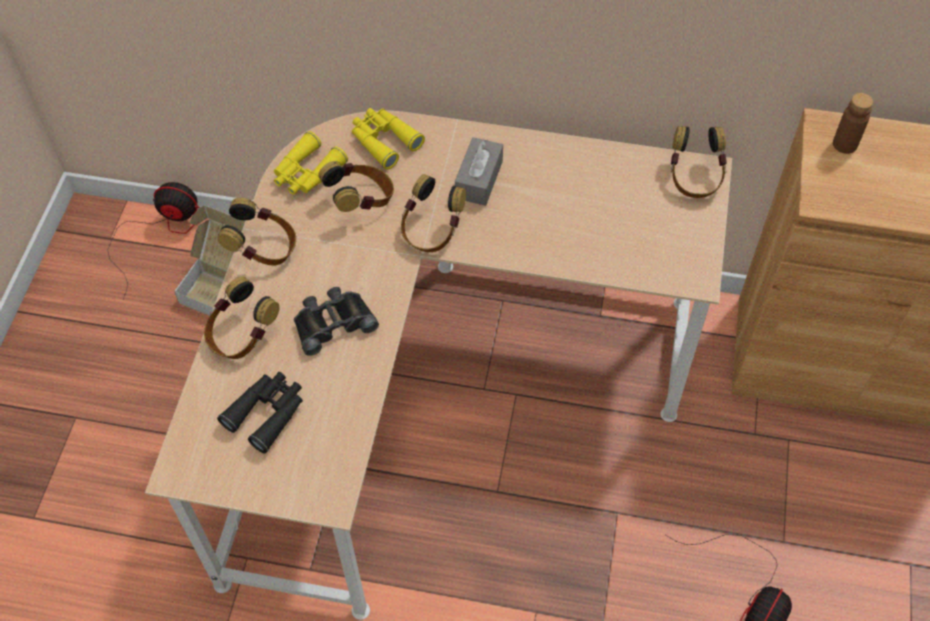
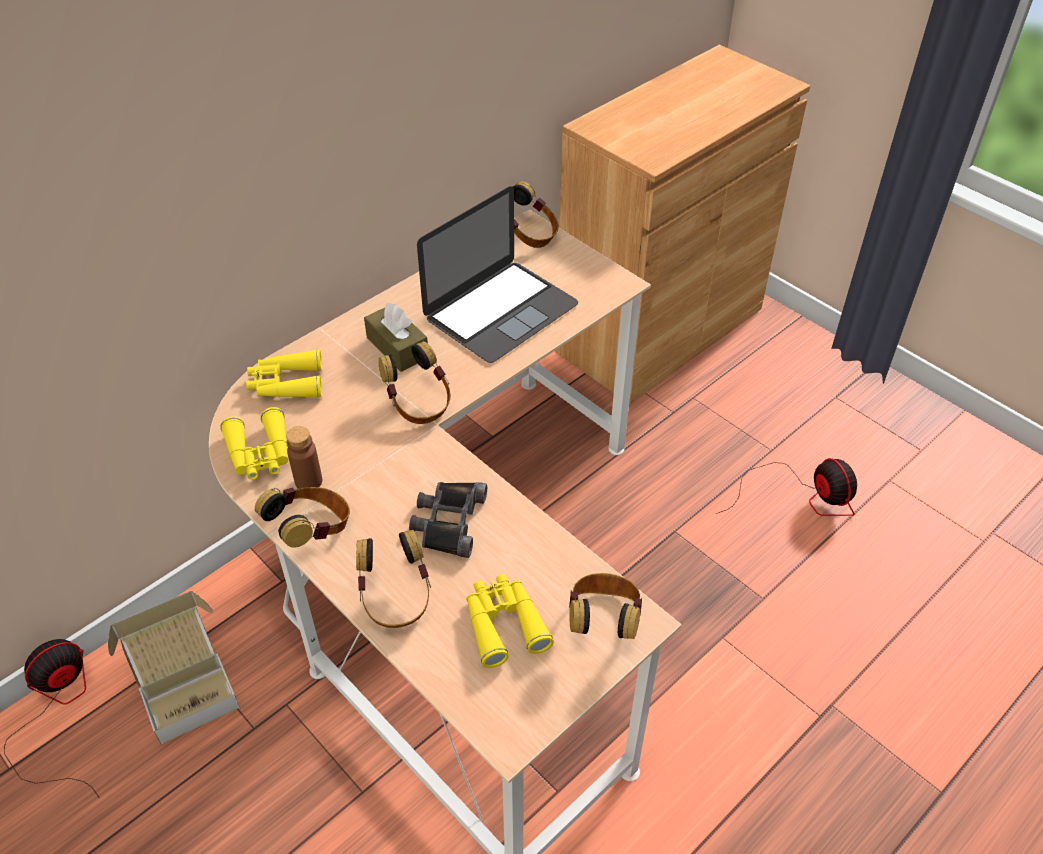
camera: 55 degrees left, 10 degrees down
black binoculars [217,372,303,454] -> yellow binoculars [466,574,554,668]
headphones [318,161,394,212] -> headphones moved to [569,573,642,639]
grey tissue box [455,137,503,206] -> brown tissue box [364,303,428,372]
brown bottle [833,93,873,154] -> brown bottle moved to [286,426,322,489]
none -> laptop [417,186,578,363]

